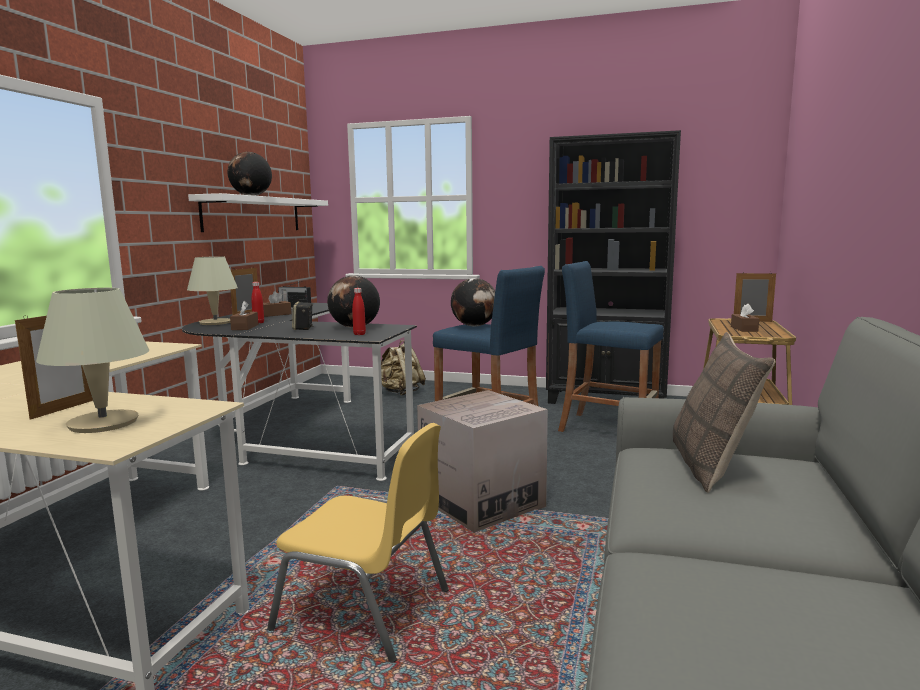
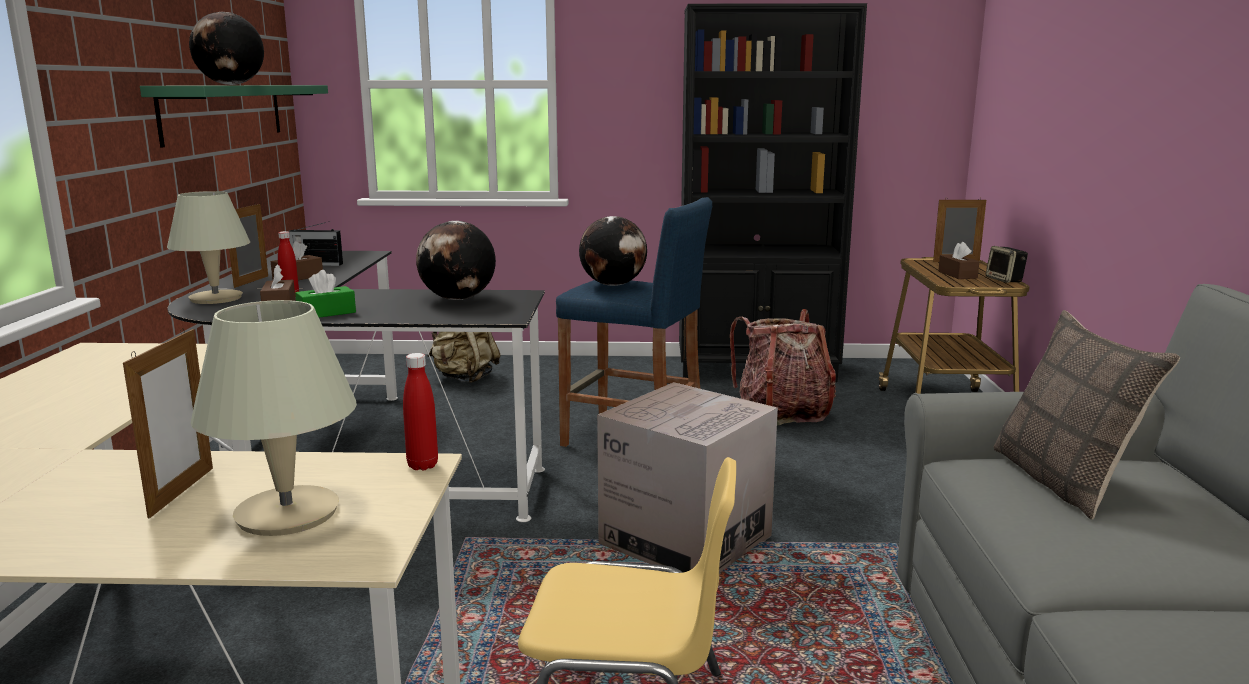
camera: 15 degrees left, 5 degrees up
white shelf [188,193,328,232] -> green shelf [140,85,328,148]
speaker [292,302,314,330] -> speaker moved to [986,246,1028,283]
red bottle [352,288,366,335] -> red bottle moved to [403,353,438,471]
blue stool [558,261,664,432] -> backpack [730,309,836,425]
none -> green tissue box [295,270,356,318]

